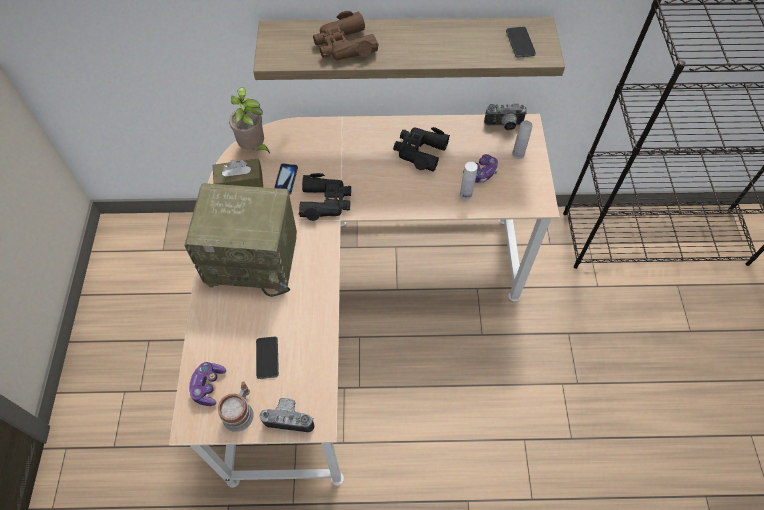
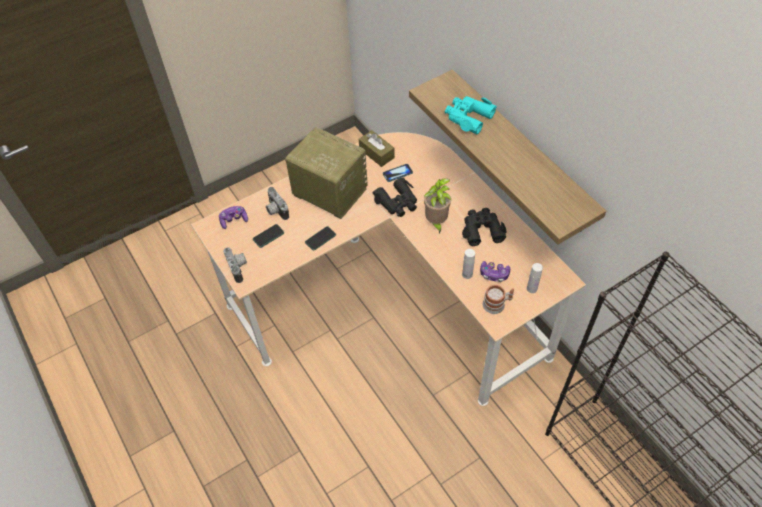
camera: 60 degrees right, 5 degrees down
radio [184,183,297,297] -> radio turned 150 degrees clockwise [285,127,368,219]
mug [218,381,254,432] -> mug moved to [483,285,514,314]
potted plant [229,87,270,153] -> potted plant moved to [424,179,452,234]
brown binoculars [313,11,379,60] -> turquoise binoculars [445,96,497,134]
camera [484,104,527,131] -> camera moved to [266,187,289,220]
phone [506,26,536,58] -> phone moved to [305,226,336,250]

